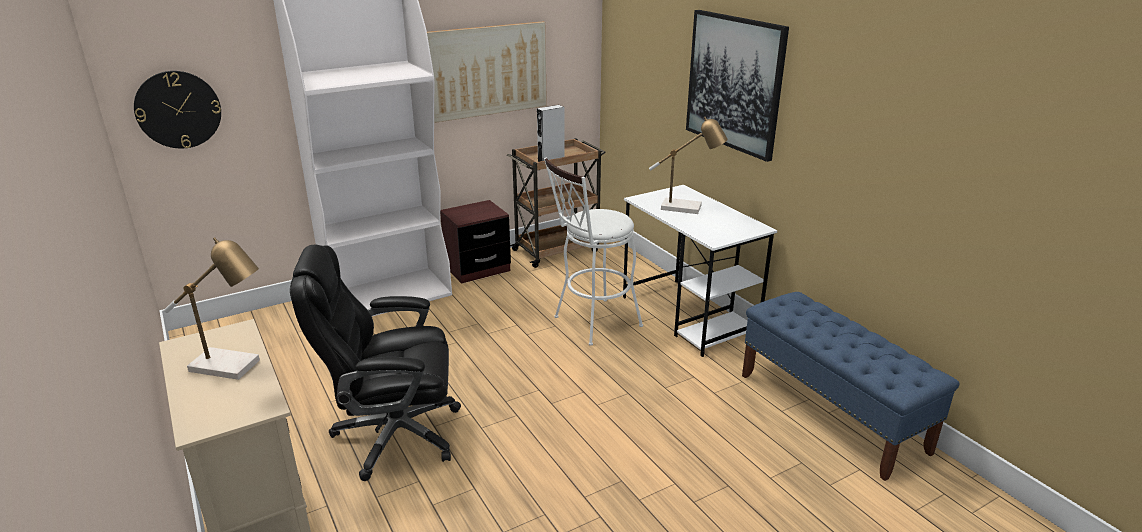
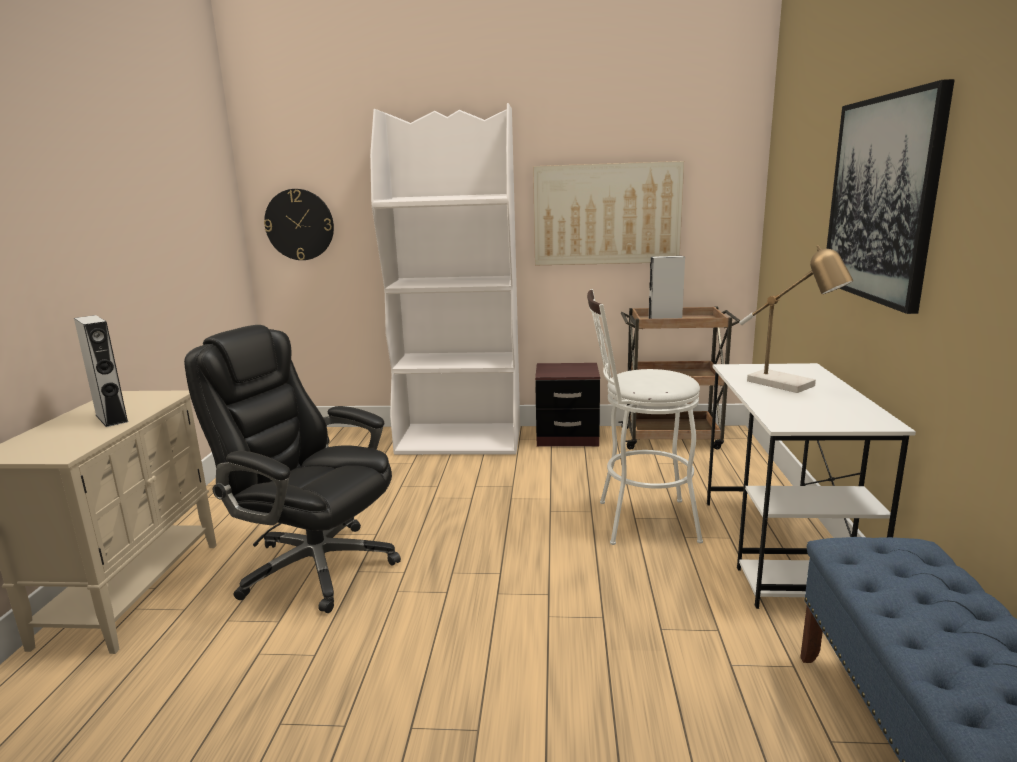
camera: 35 degrees right, 10 degrees down
table lamp [164,238,260,380] -> grey speaker [74,315,128,427]

